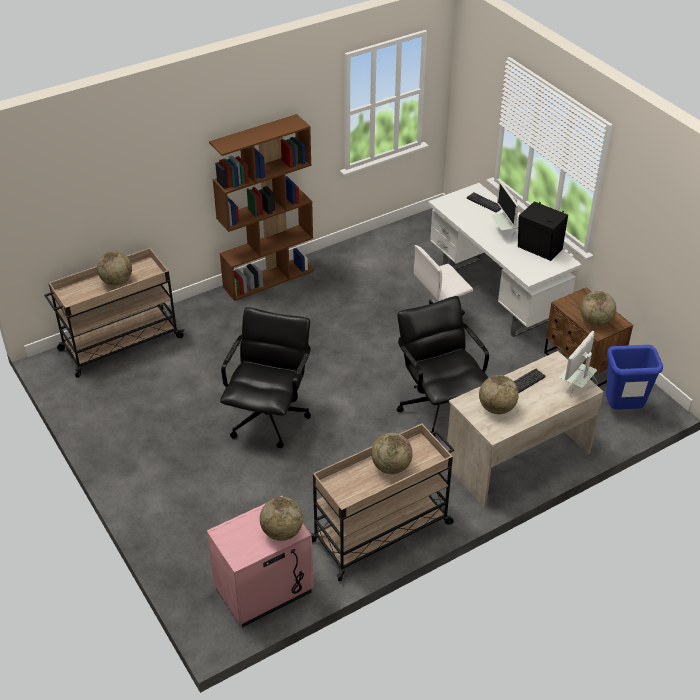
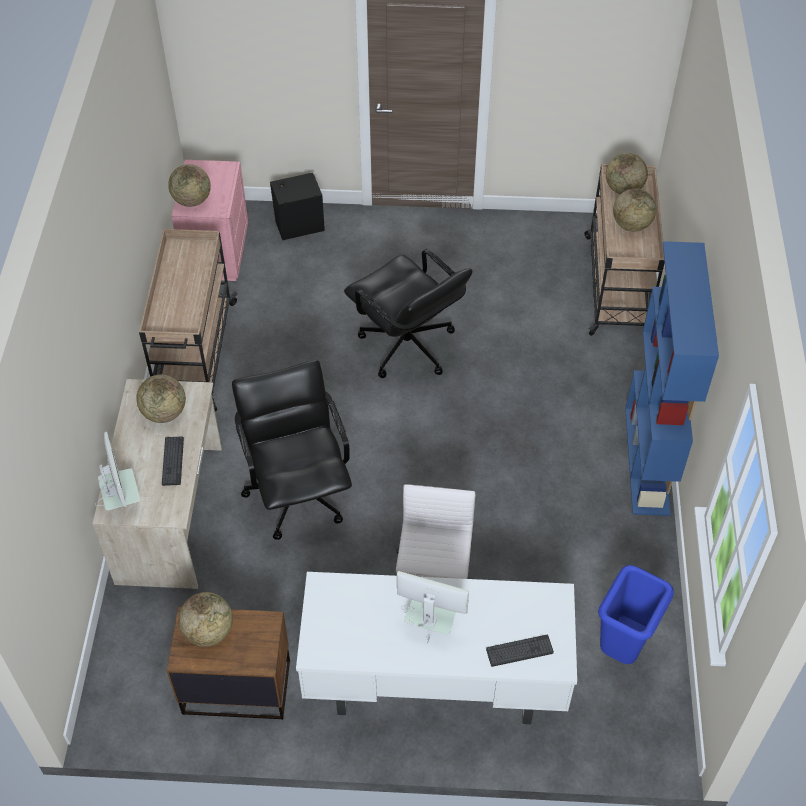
camera: 125 degrees right, 10 degrees up
brown bookcase [209,114,314,301] -> blue bookcase [625,241,719,516]
globe [371,433,413,474] -> globe moved to [606,153,648,194]
black office chair [397,296,489,437] -> black office chair turned 120 degrees counterclockwise [232,360,352,540]
black speaker [518,201,568,261] -> black speaker moved to [270,173,325,240]
blue trash can [606,345,663,410] -> blue trash can moved to [598,565,674,664]

